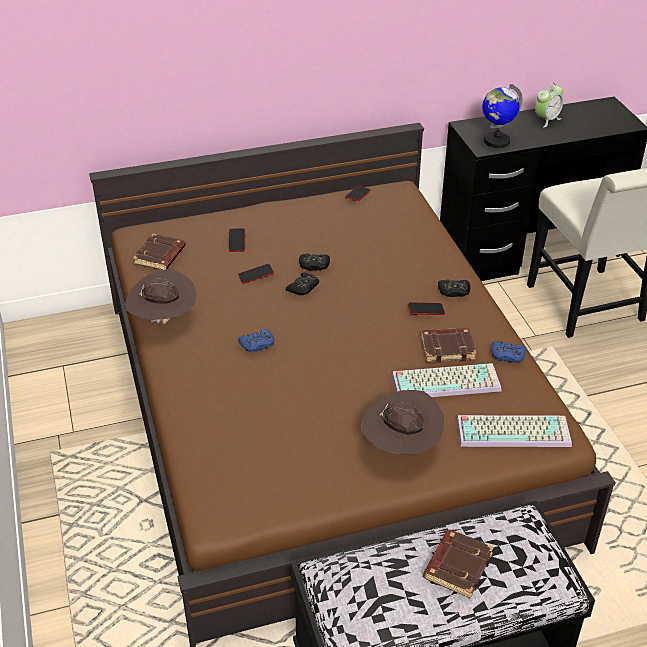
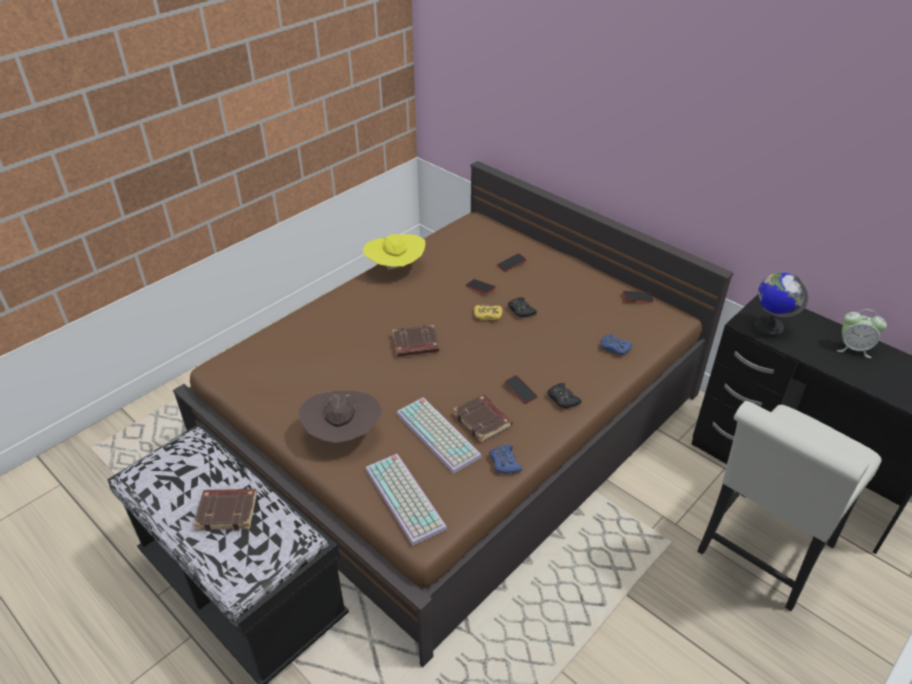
camera: 60 degrees right, 0 degrees up
brown hat [125,269,196,324] -> yellow hat [363,234,426,270]
brown book [133,234,186,270] -> brown book moved to [392,325,439,357]
blue game controller [238,329,274,352] -> blue game controller moved to [601,334,633,355]
black game controller [286,273,319,296] -> yellow game controller [474,305,502,321]

